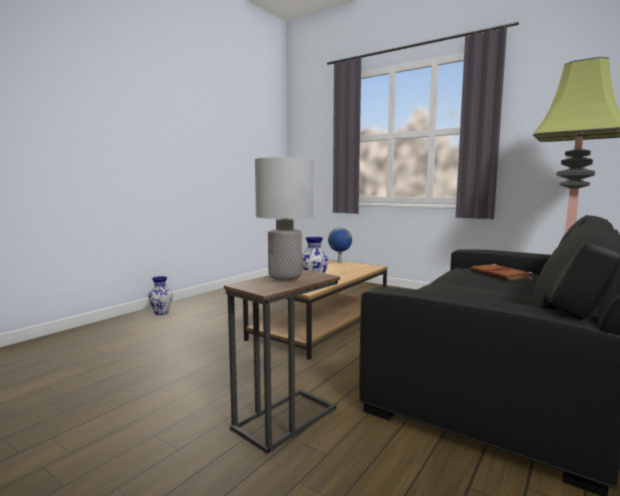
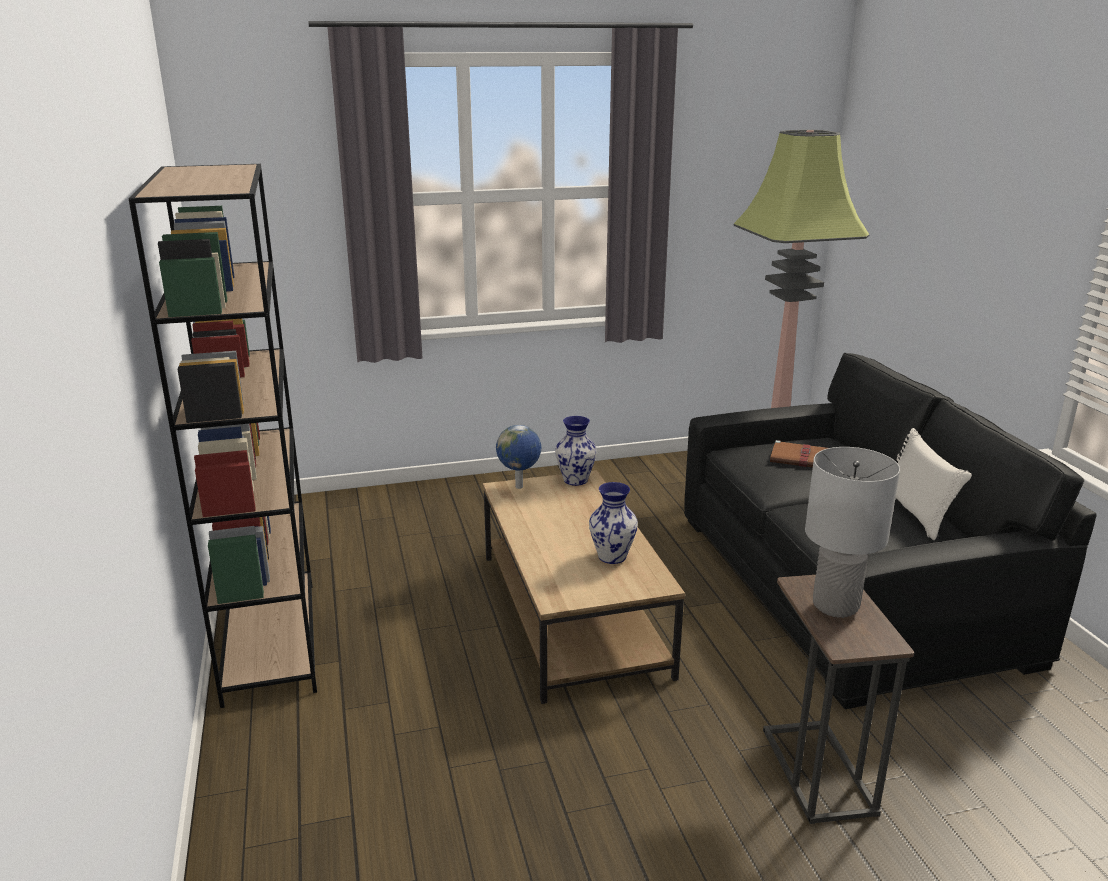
camera: 50 degrees left, 15 degrees up
vase [148,276,173,315] -> vase moved to [555,416,597,486]
none -> beige bookcase [128,164,317,708]
none -> white pillow [896,428,972,540]

